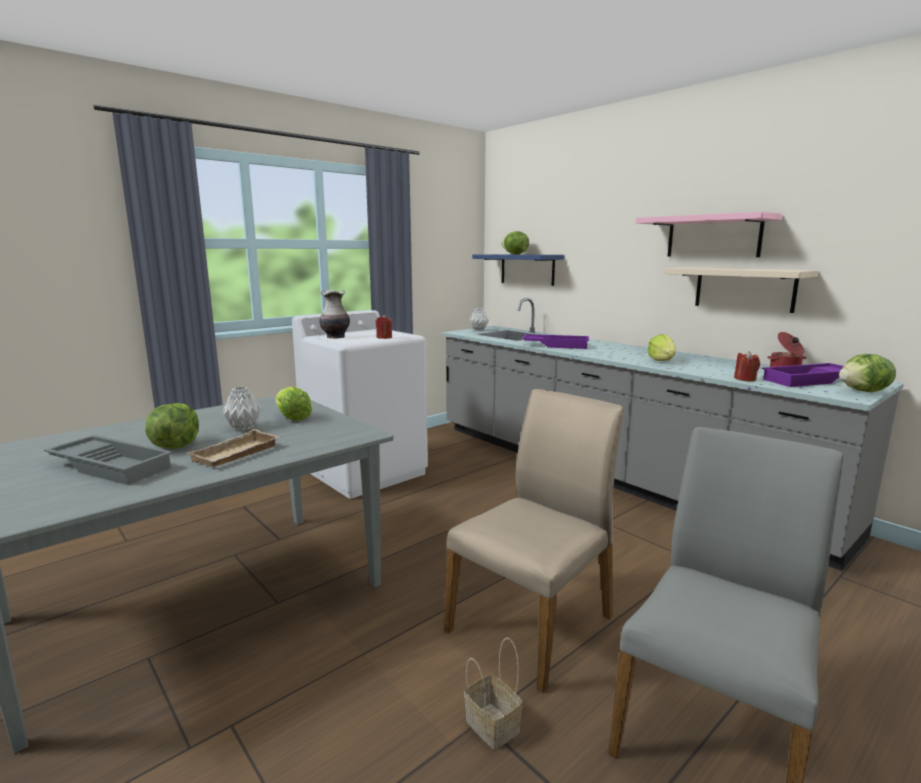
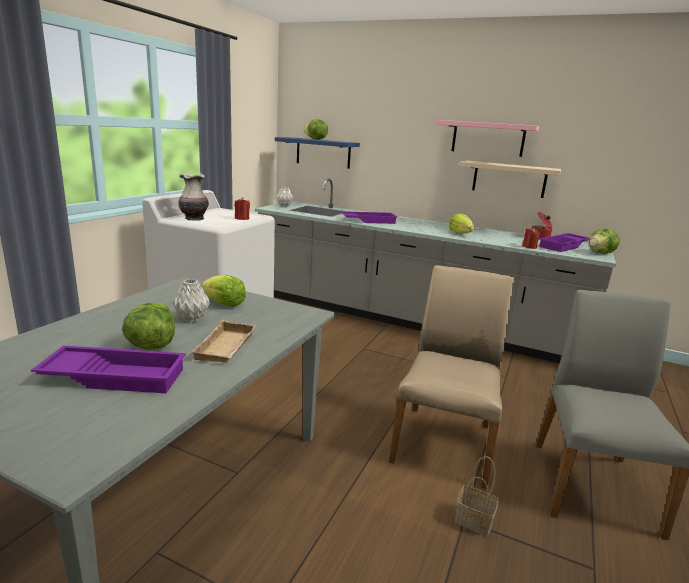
camera: 25 degrees left, 5 degrees up
grey tray [44,435,173,485] -> purple tray [31,345,186,393]

